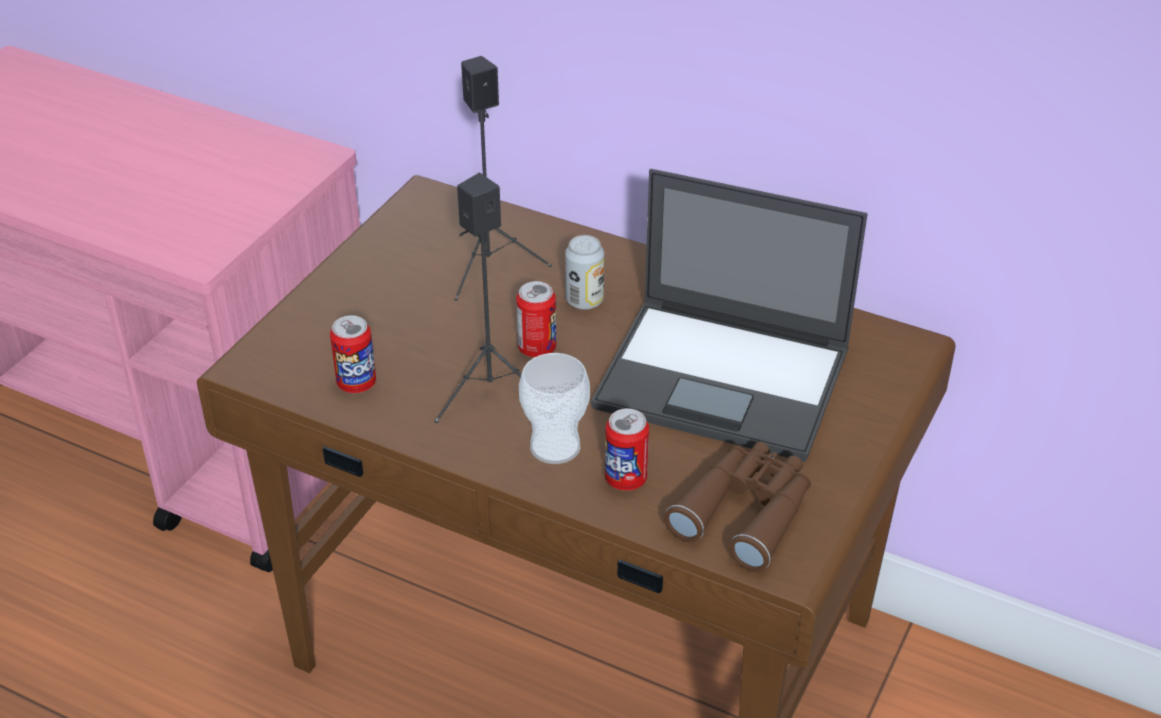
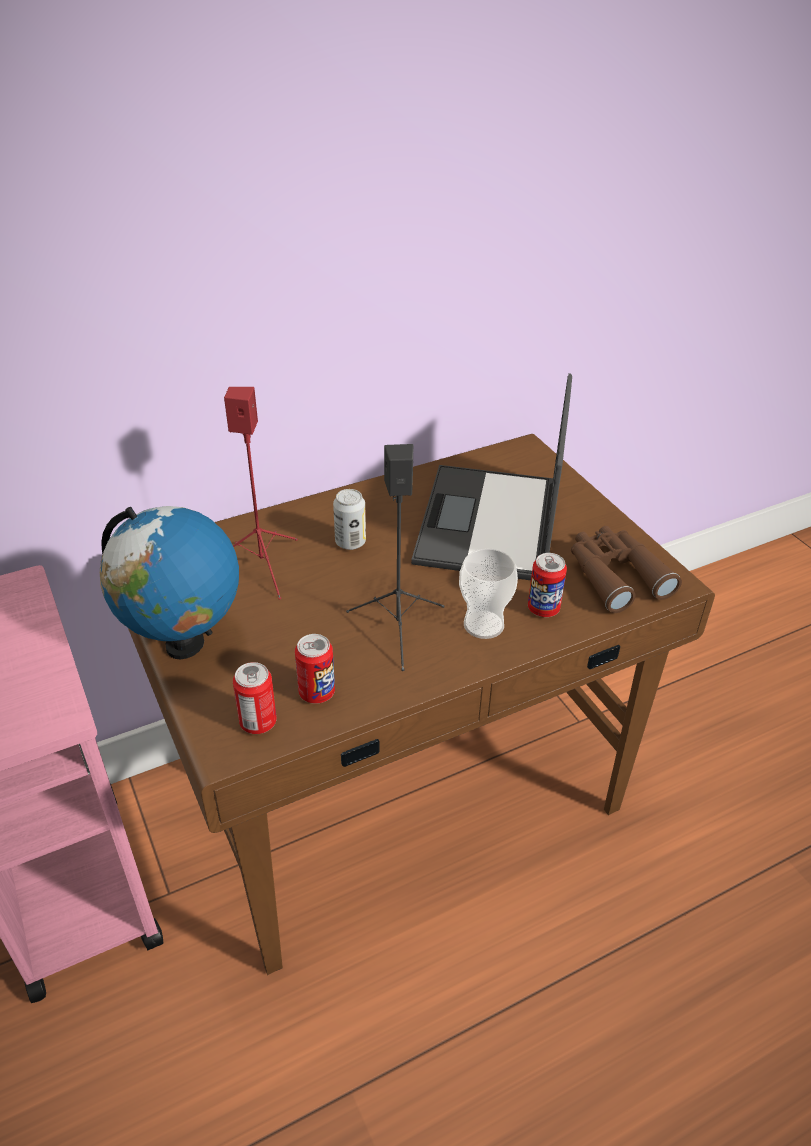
camera: 55 degrees left, 0 degrees up
black speaker [454,56,552,301] -> red speaker [224,387,298,600]
can [516,281,556,357] -> can moved to [233,662,277,734]
laptop [591,169,867,462] -> laptop turned 135 degrees clockwise [411,373,572,580]
none -> globe [100,506,239,660]

